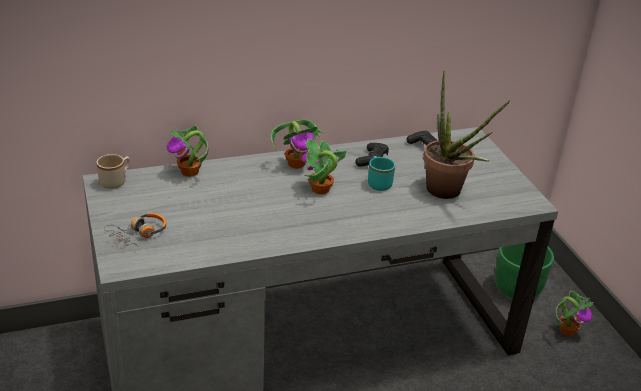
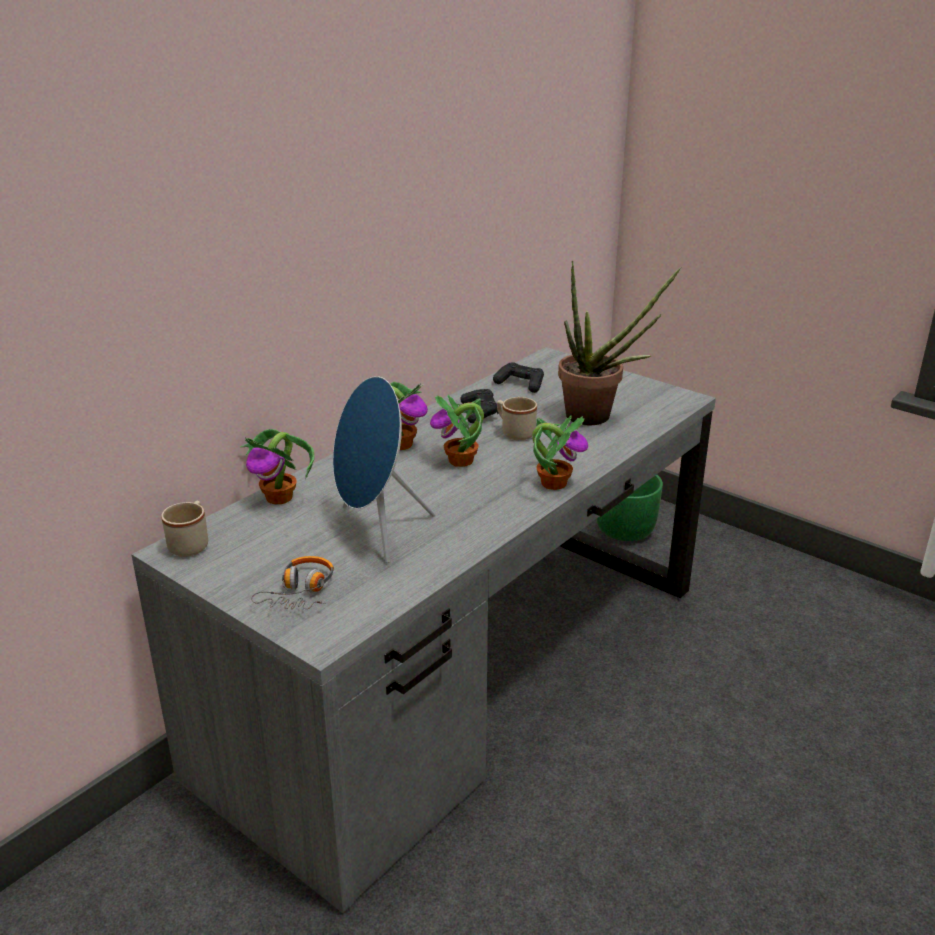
camera: 30 degrees left, 5 degrees down
turquoise mug [368,156,395,191] -> beige mug [497,397,537,440]
potted plant [555,291,593,336] -> potted plant moved to [532,416,588,490]
none -> blue speaker [333,376,435,563]

